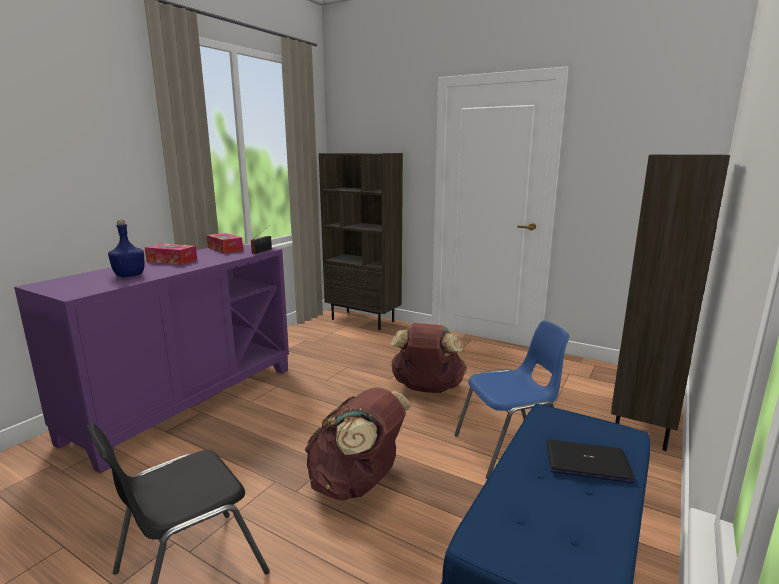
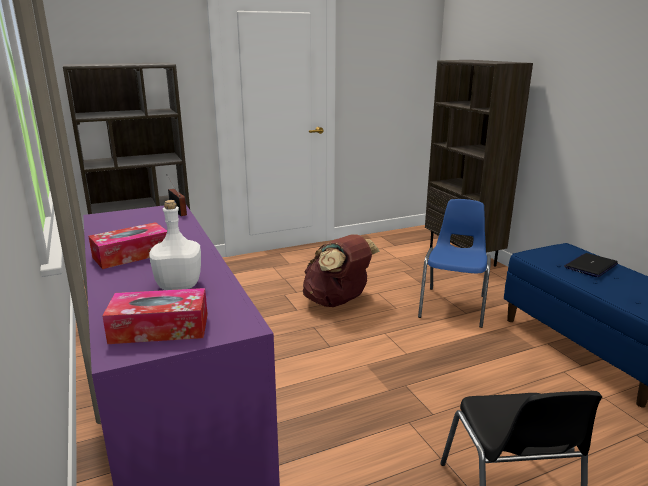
camera: 55 degrees left, 5 degrees up
blue bottle [108,220,145,277] -> white bottle [149,200,201,290]
tissue box [207,233,243,253] -> tissue box moved to [102,288,208,344]
brown backpack [305,388,412,500] -> none

